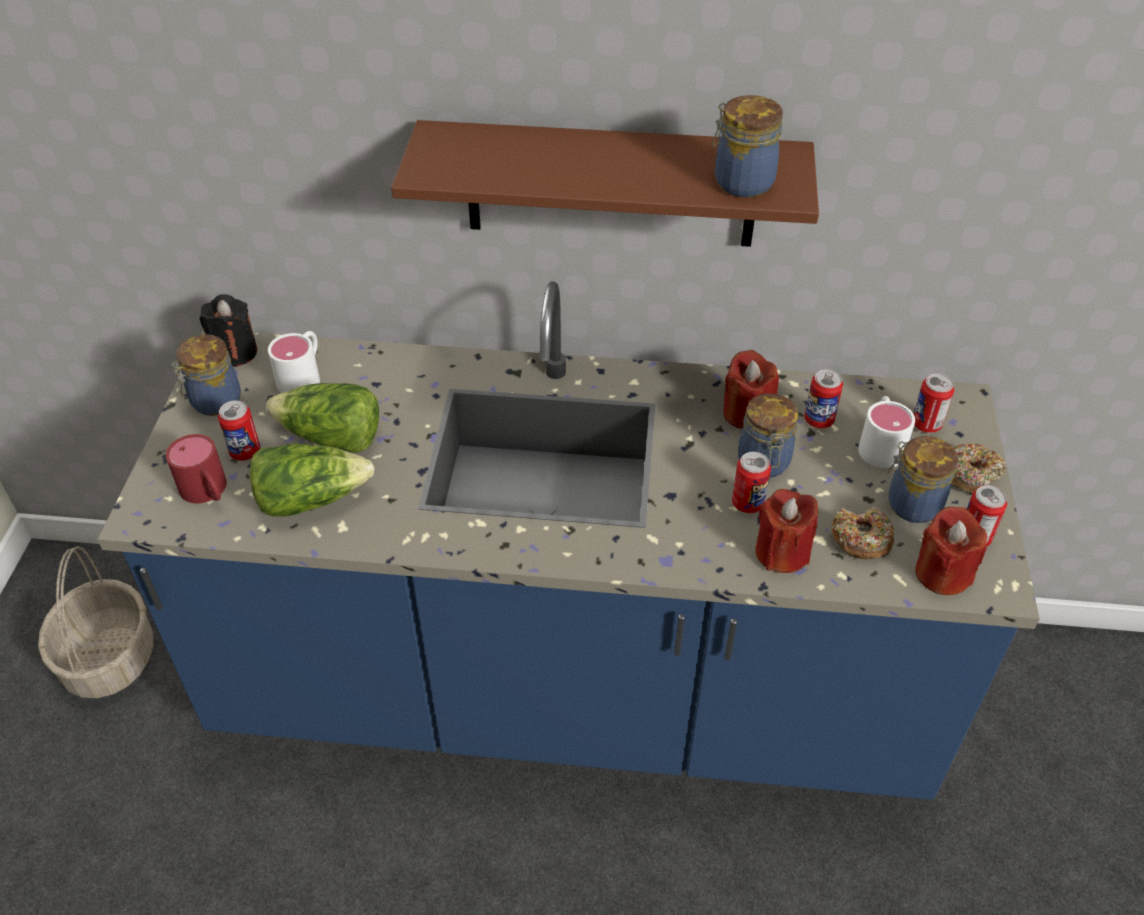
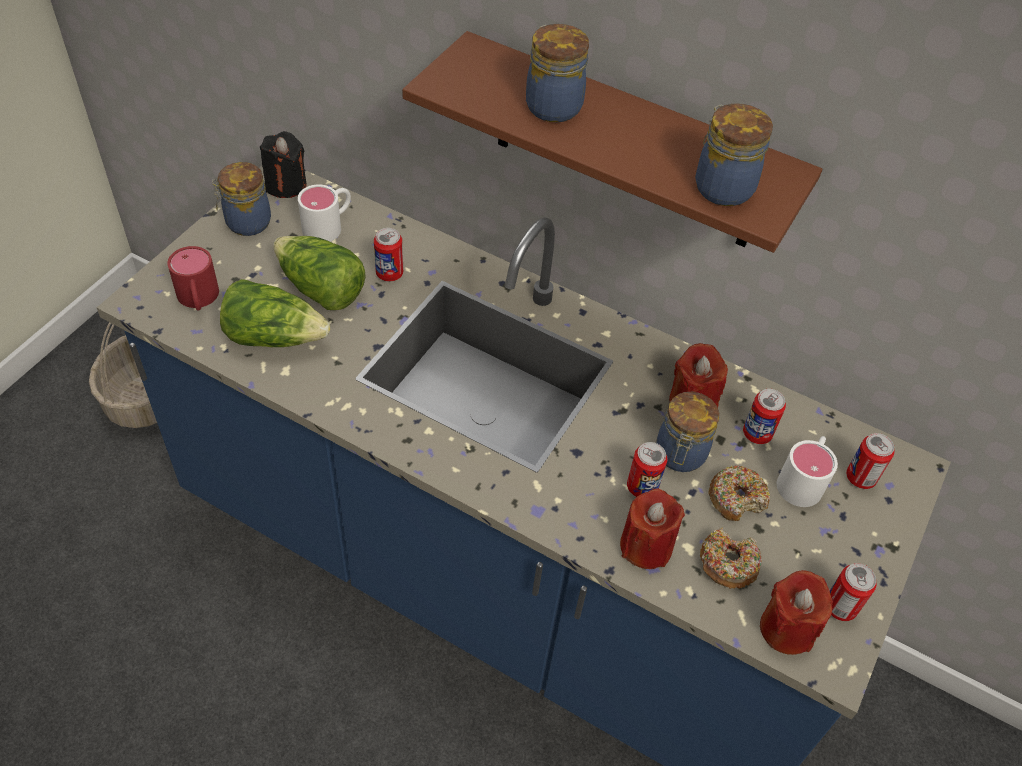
camera: 20 degrees right, 5 degrees up
can [218,401,260,461] -> can moved to [374,228,403,281]
jar [887,436,958,523] -> jar moved to [526,24,589,122]
donut [951,443,1006,495] -> donut moved to [708,465,770,521]

